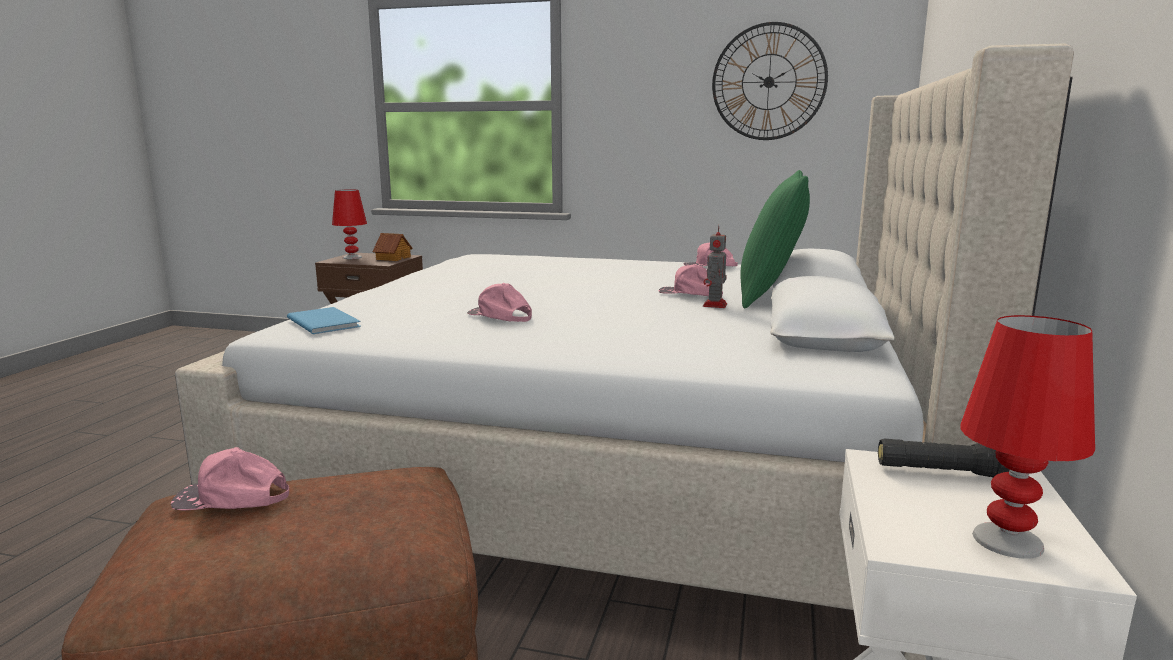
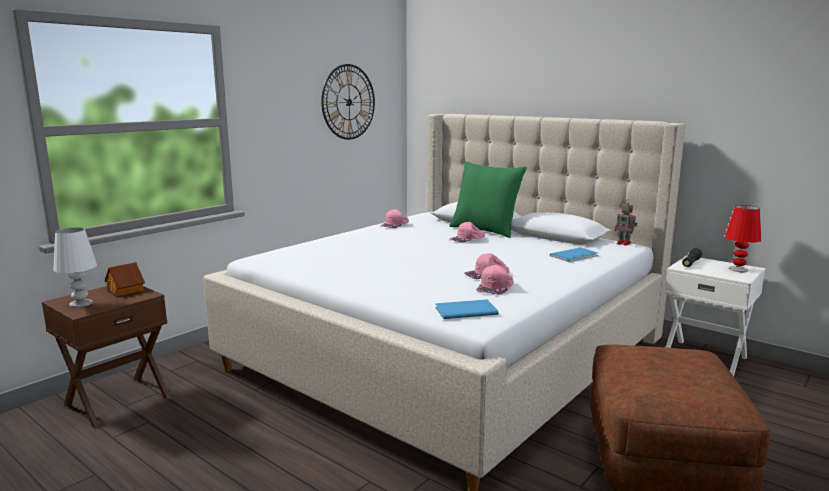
camera: 65 degrees left, 0 degrees up
pink cap [171,447,289,511] -> pink cap moved to [476,265,514,295]
red table lamp [332,190,367,259] -> white table lamp [54,227,97,307]
toy robot [703,225,727,308] -> toy robot moved to [615,203,637,245]
none -> blue book [550,247,598,262]

